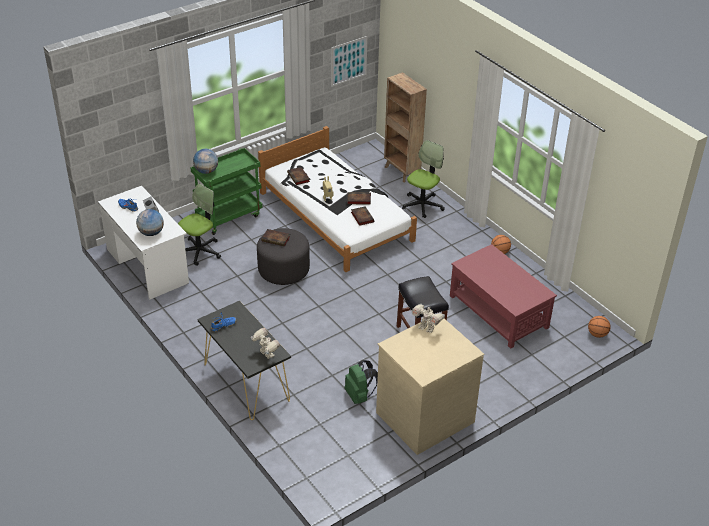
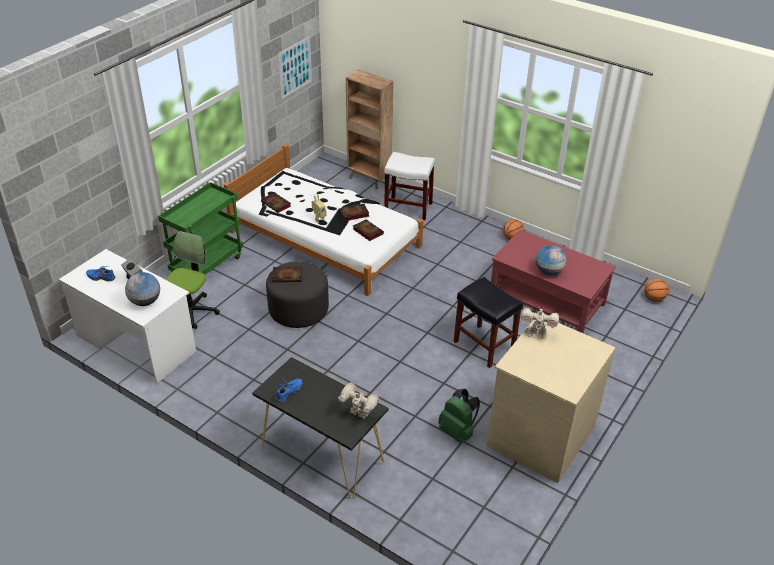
camera: 20 degrees left, 0 degrees up
globe [193,149,218,174] -> globe moved to [535,245,567,276]
office chair [402,140,445,218] -> white stool [384,152,435,221]

